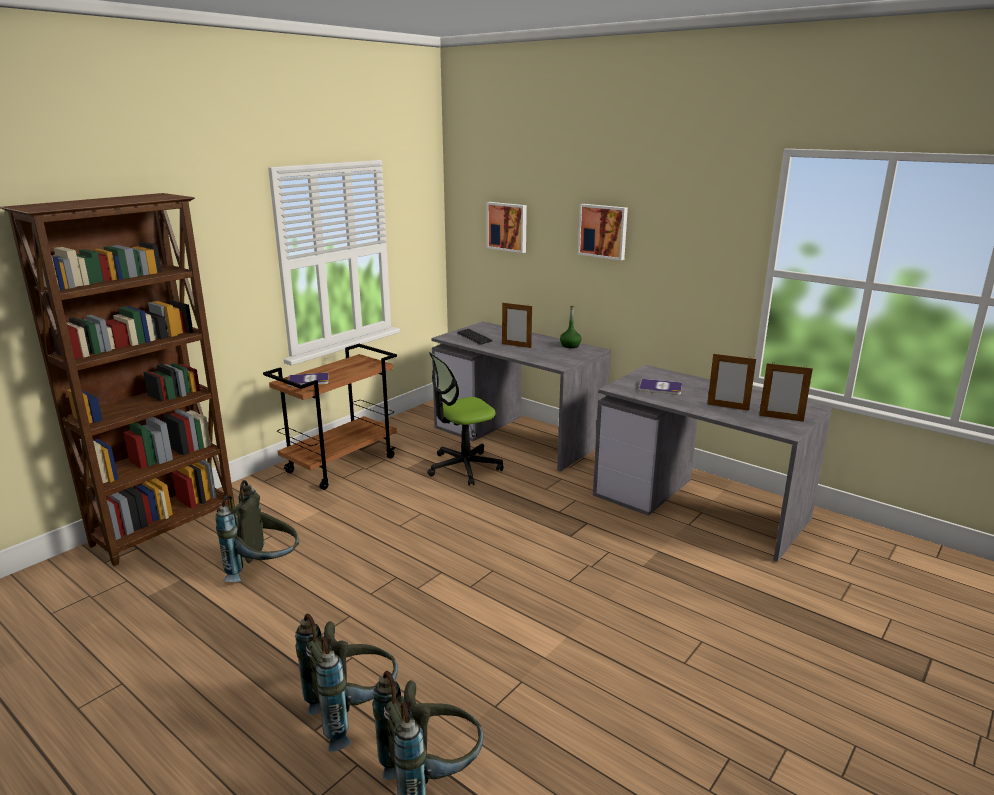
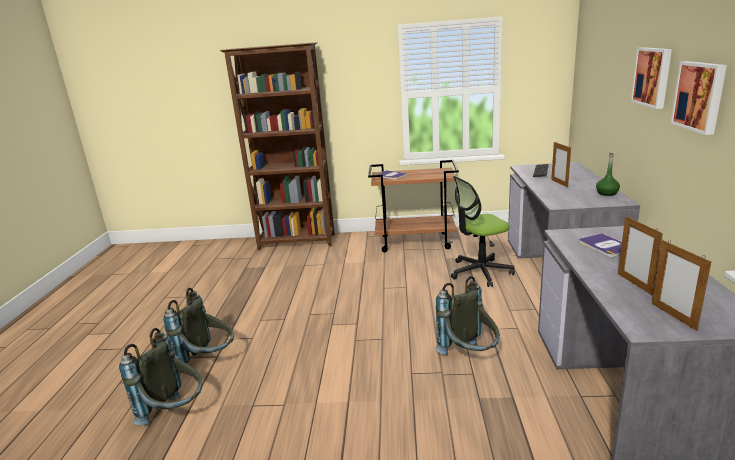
camera: 55 degrees right, 0 degrees up
grey backpack [215,480,299,582] -> grey backpack moved to [435,276,500,355]
office chair [427,352,503,486] -> office chair turned 45 degrees counterclockwise [451,176,515,287]
picture [486,202,527,253] -> picture moved to [671,61,727,135]

